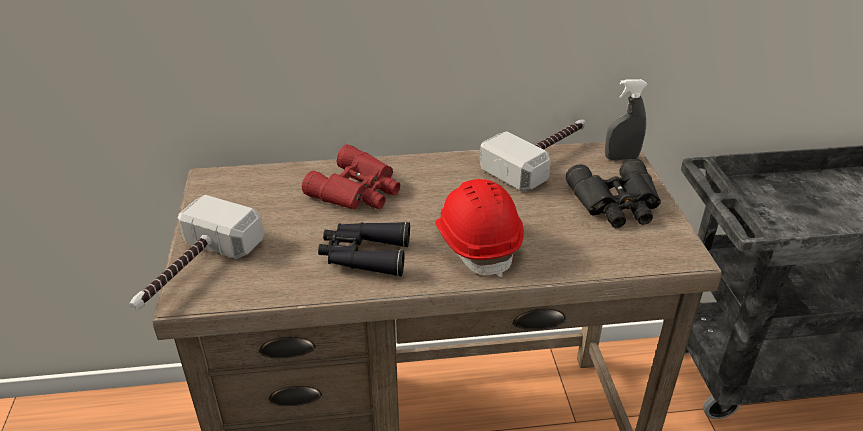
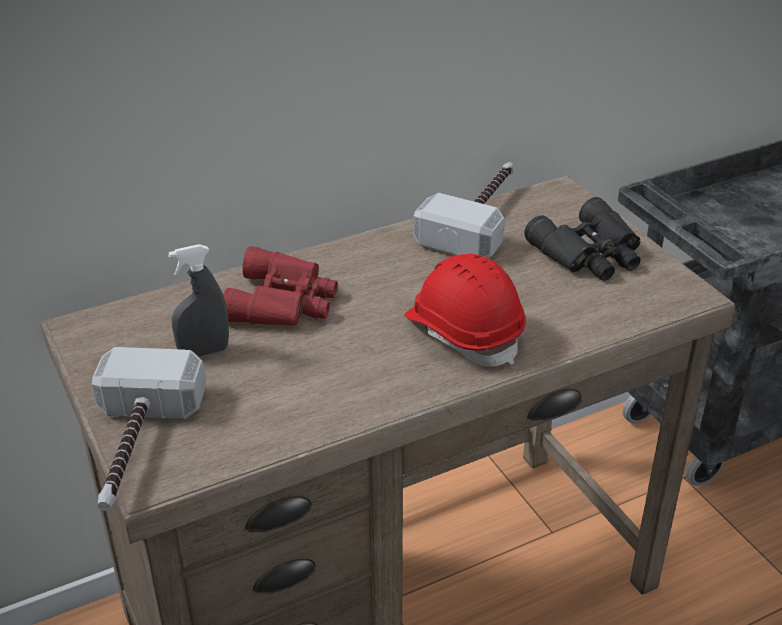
camera: 20 degrees left, 0 degrees up
black binoculars [318,222,410,277] -> none
grey spray bottle [605,79,648,160] -> grey spray bottle moved to [168,244,229,357]

